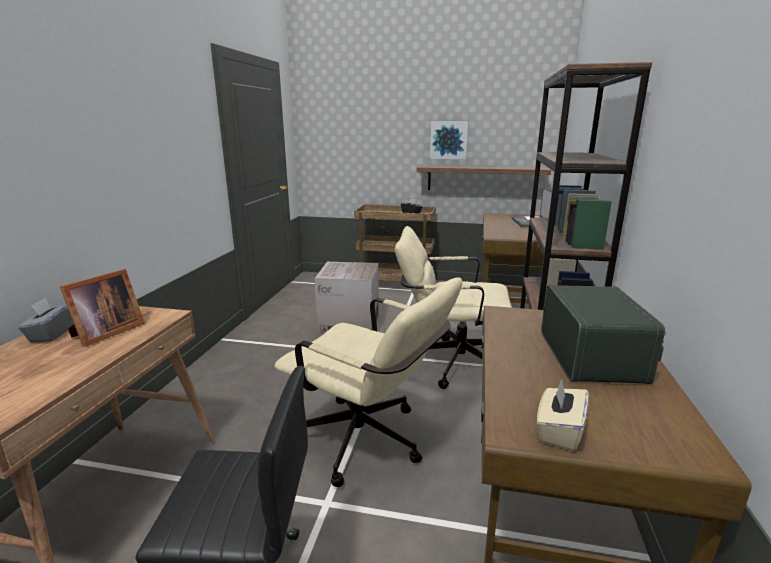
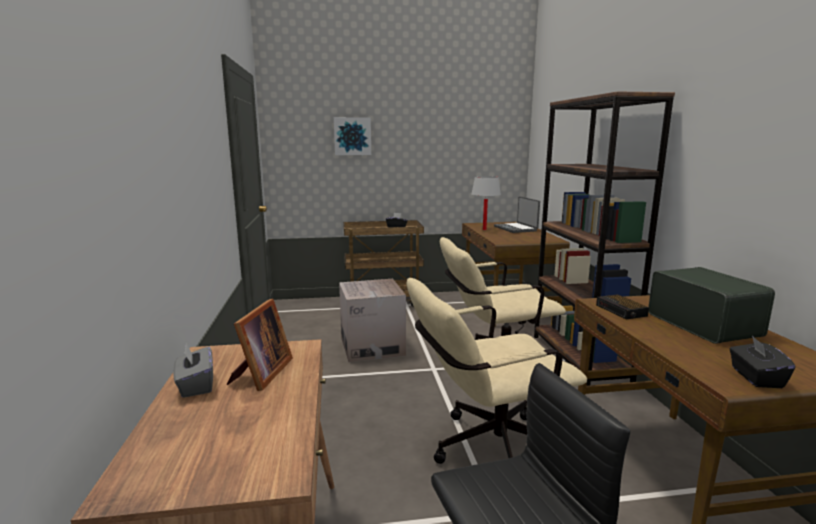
camera: 20 degrees left, 5 degrees down
beige office chair [275,277,462,487] -> beige office chair turned 150 degrees clockwise [407,278,587,464]
shelf [417,165,551,190] -> none
picture [430,121,468,159] -> picture moved to [334,117,371,155]
beige tissue box [537,379,589,451] -> black tissue box [730,336,796,388]
none -> white table lamp [471,176,501,230]
none -> alarm clock [596,294,649,320]

